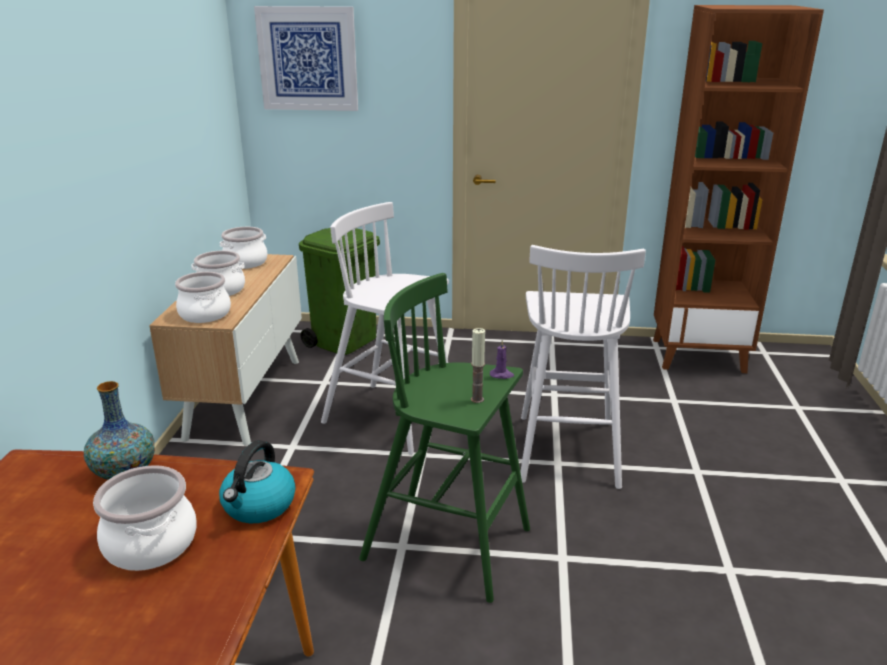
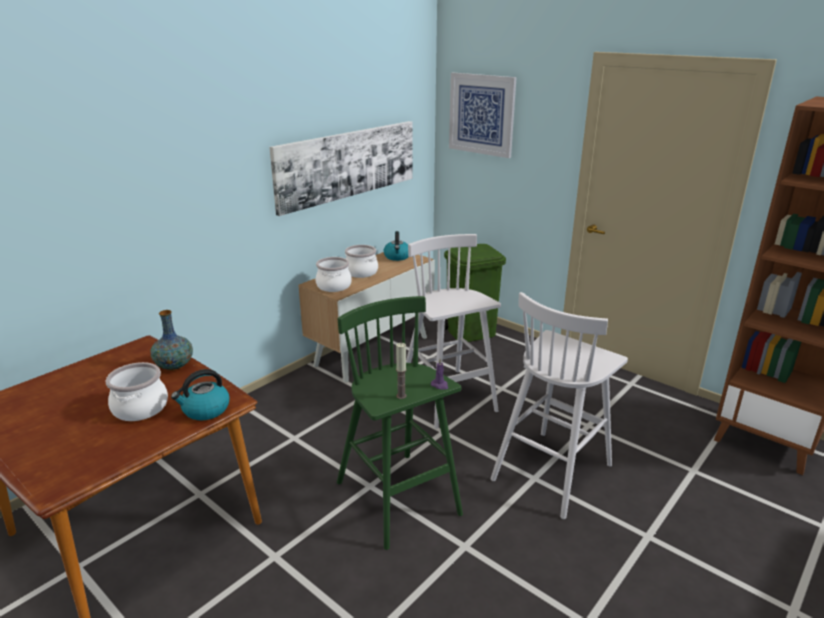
camera: 35 degrees right, 0 degrees up
cooking pot [220,227,268,269] -> kettle [384,231,408,261]
none -> picture [269,121,413,216]

